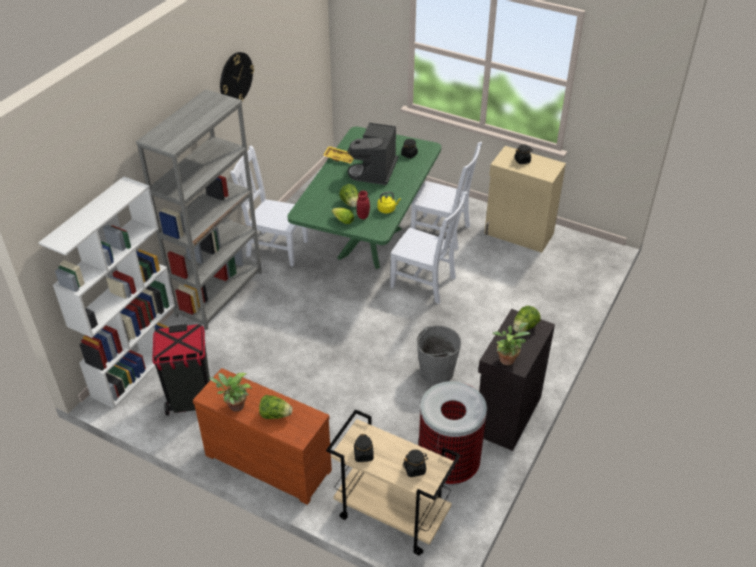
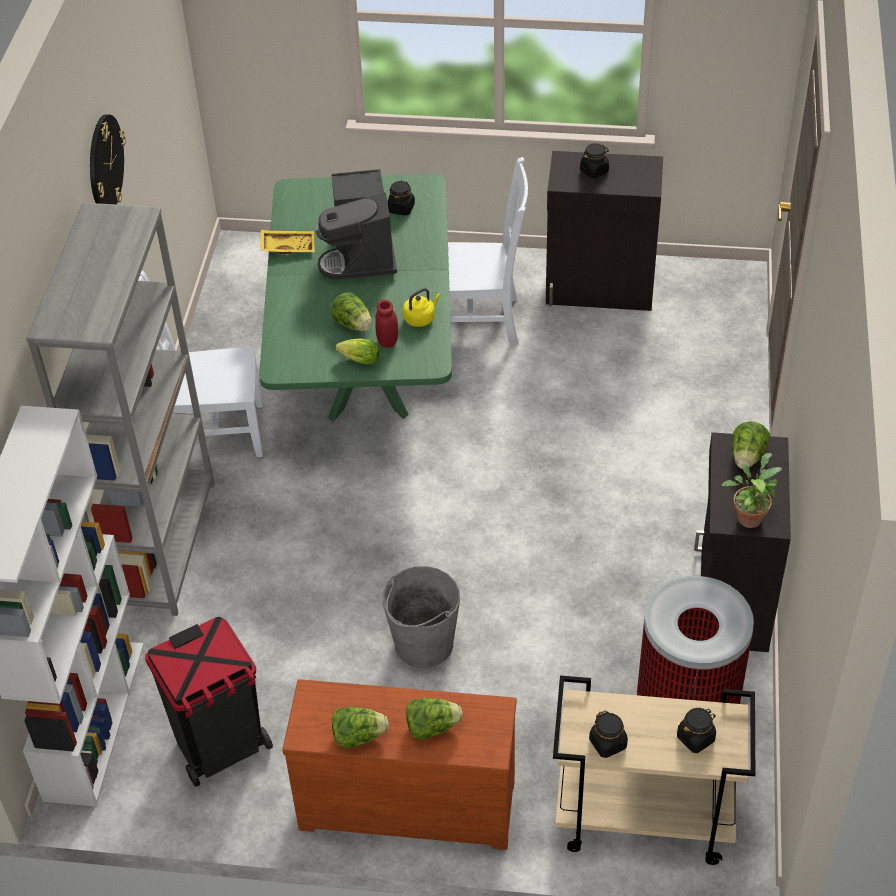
camera: 20 degrees left, 5 degrees up
potted plant [209,373,252,412] -> lettuce [332,707,389,748]
white chair [390,191,467,304] -> none
grey bucket [417,326,461,385] -> grey bucket moved to [382,566,460,668]
beige cabinet [484,146,566,253] -> black cabinet [546,151,663,311]

